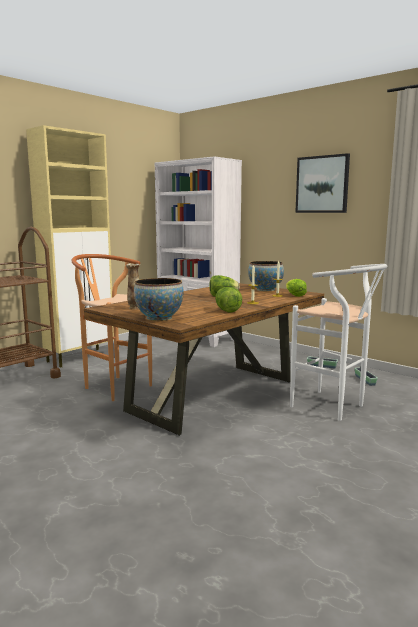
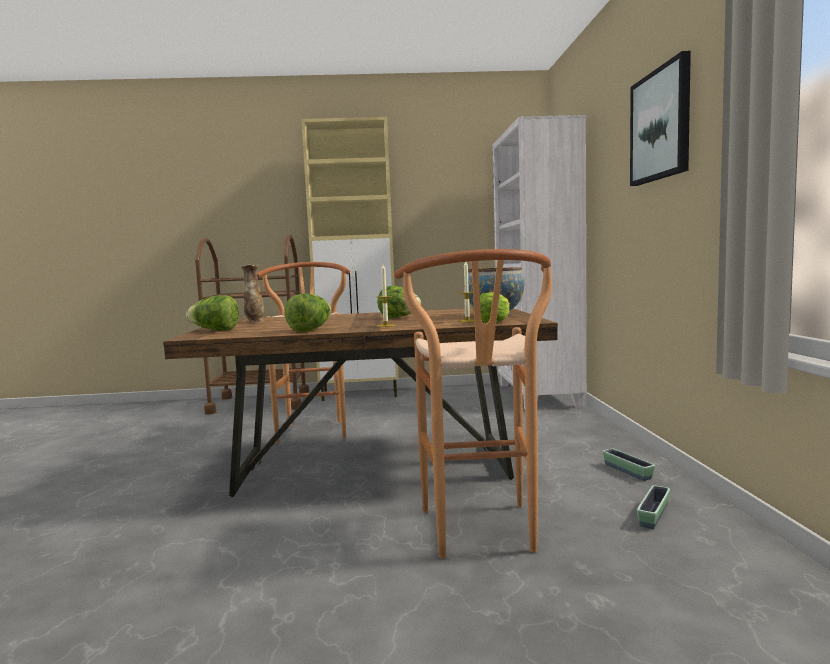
camera: 45 degrees right, 5 degrees down
bowl [134,278,184,321] -> lettuce [186,295,239,331]
white stool [290,264,387,421] -> brown stool [394,249,552,558]

